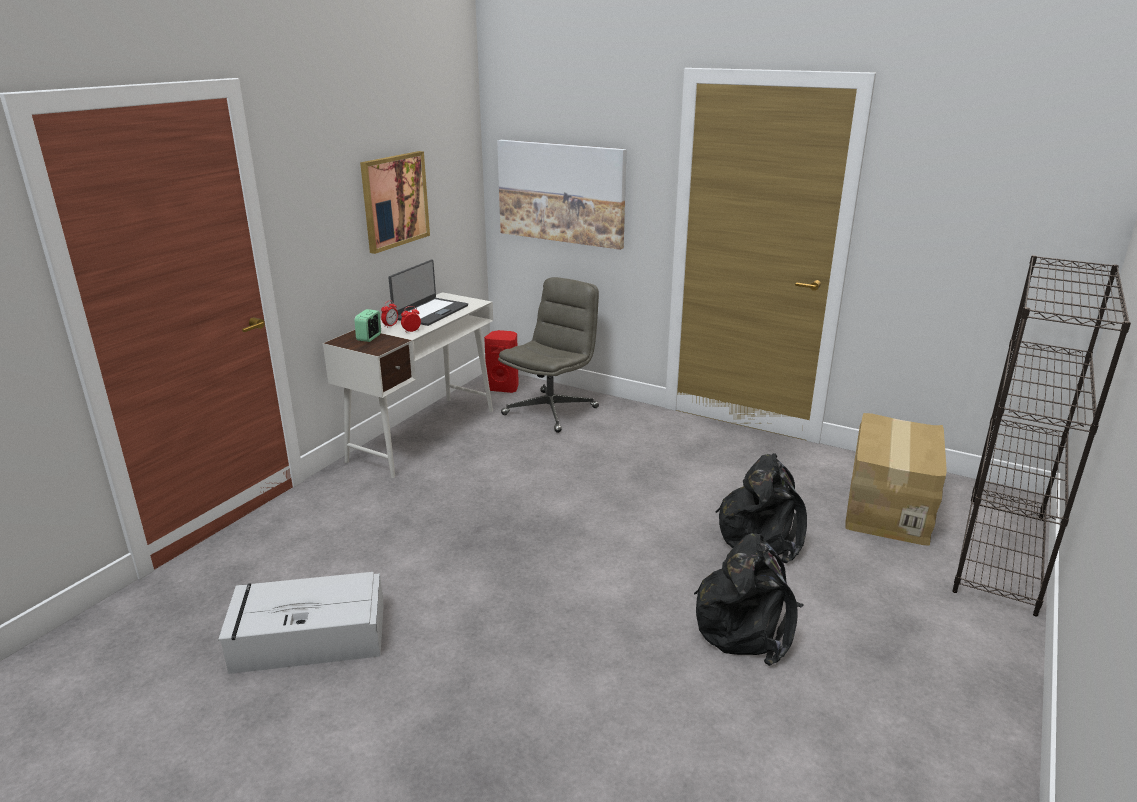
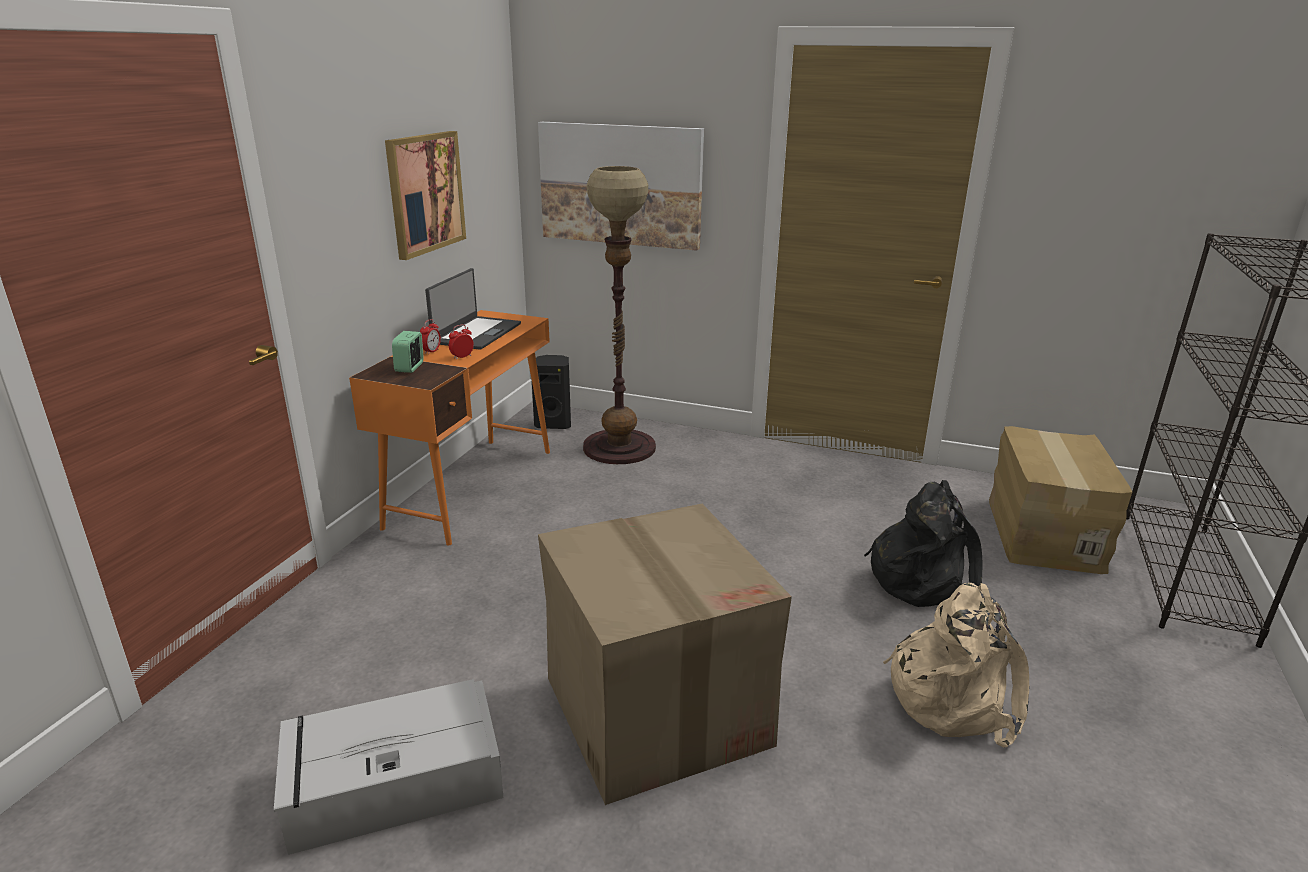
camera: 10 degrees left, 0 degrees up
white desk [323,292,493,478] -> orange desk [349,310,550,545]
red speaker [484,330,519,393] -> black speaker [532,355,571,429]
grey office chair [498,277,599,433] -> floor lamp [583,166,656,464]
black backpack [694,533,804,666] -> beige backpack [883,583,1029,748]
none -> cardboard box [538,504,792,805]

